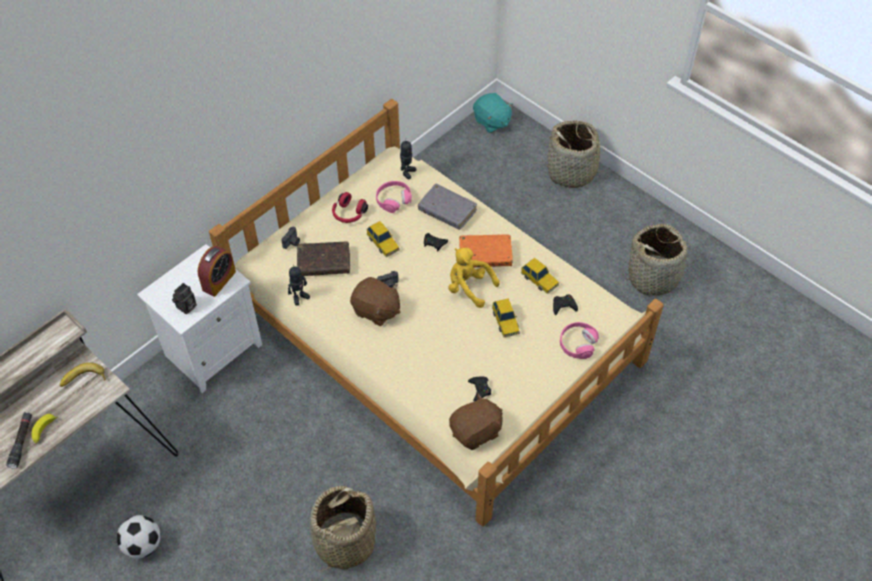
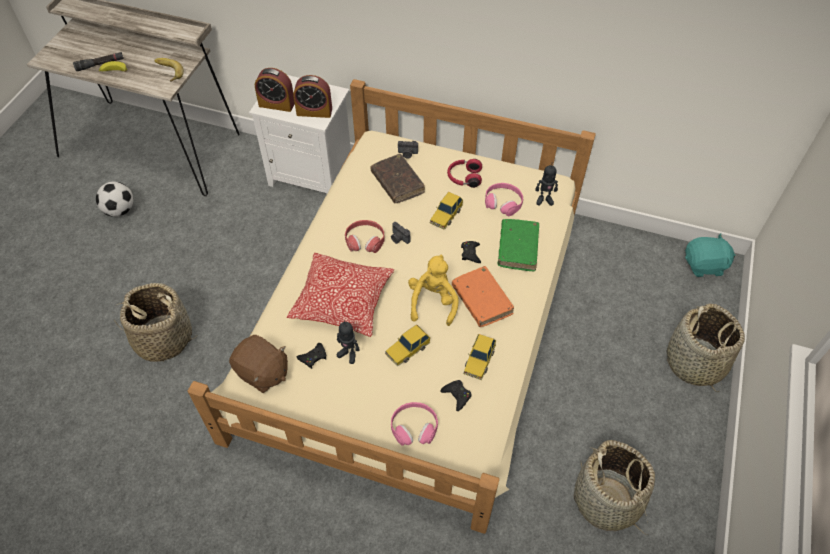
camera: 65 degrees right, 0 degrees up
camera [172,283,197,314] -> alarm clock [255,68,295,112]
toy robot [288,267,310,306] -> toy robot moved to [337,320,360,364]
brown plush toy [350,277,400,326] -> red headphones [345,220,385,253]
grey book [418,184,477,230] -> green book [498,219,539,272]
turquoise plush toy [473,93,513,133] -> turquoise plush toy turned 120 degrees counterclockwise [685,233,735,277]
none -> pillow [286,253,394,337]

